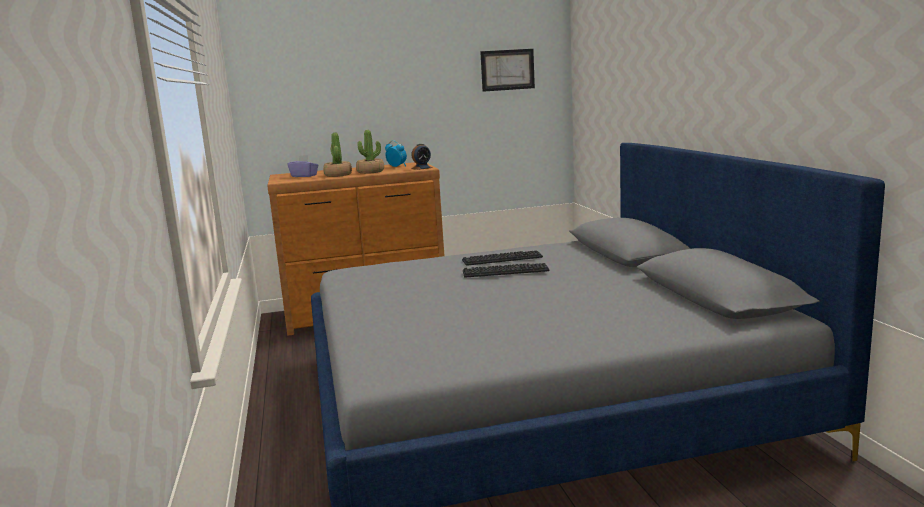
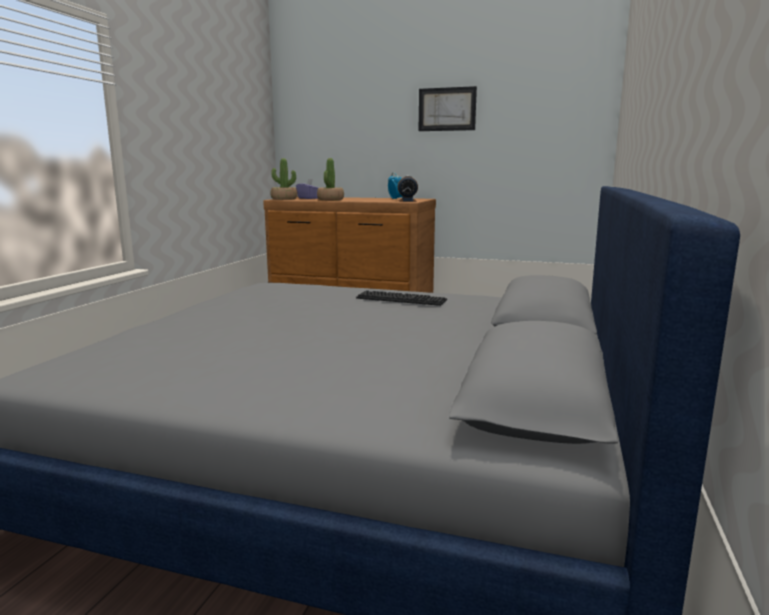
camera: 30 degrees right, 0 degrees up
potted plant [356,130,384,174] -> potted plant moved to [271,158,298,200]
keyboard [463,263,550,278] -> none
picture [480,49,535,92] -> picture moved to [419,86,477,131]

